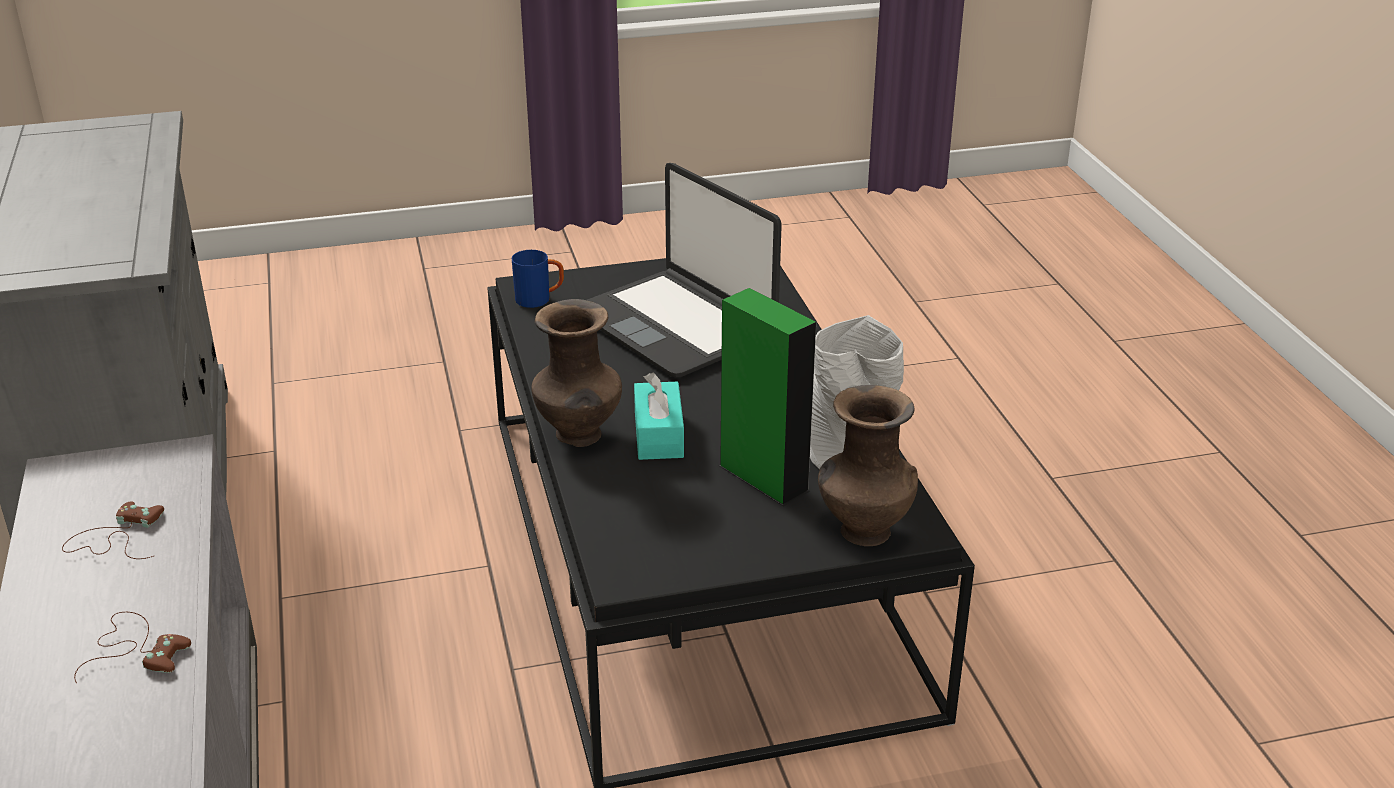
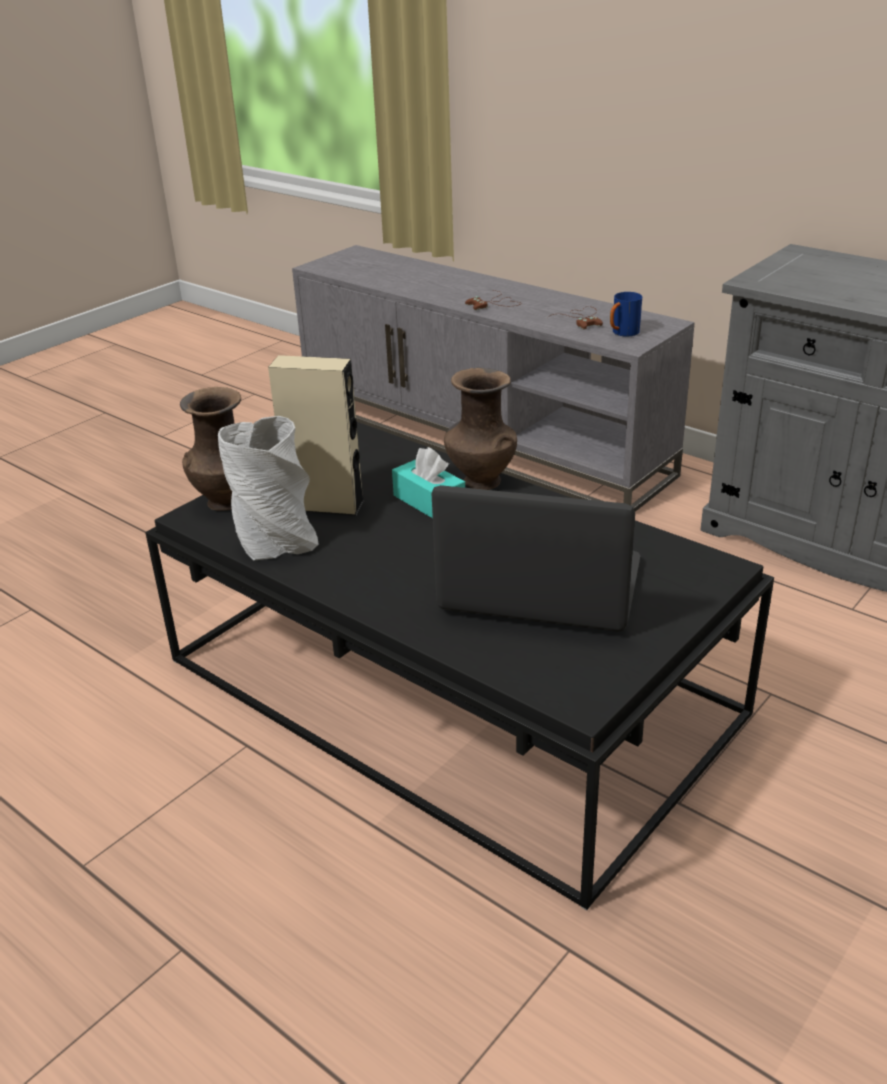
camera: 145 degrees right, 0 degrees up
blue mug [512,250,564,308] -> blue mug moved to [610,292,642,337]
green speaker [719,288,816,506] -> beige speaker [268,355,364,516]

